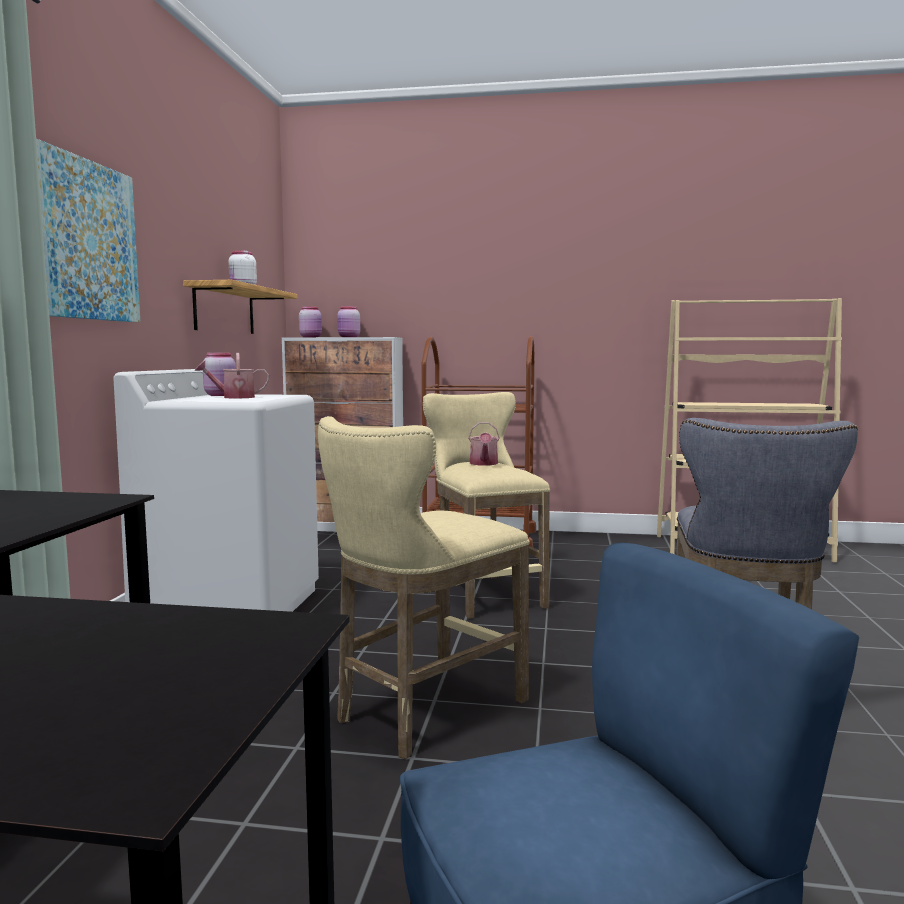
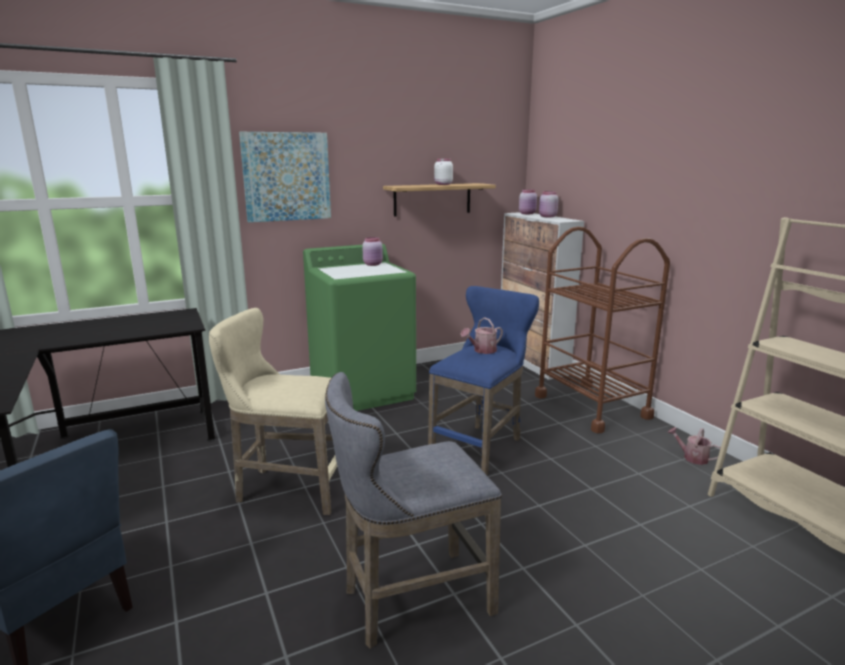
camera: 55 degrees right, 10 degrees up
white washing machine [113,369,319,612] -> green washing machine [303,244,416,411]
watering can [194,353,269,398] -> watering can moved to [668,427,721,465]
beige stool [423,392,550,619] -> blue stool [428,286,539,475]

